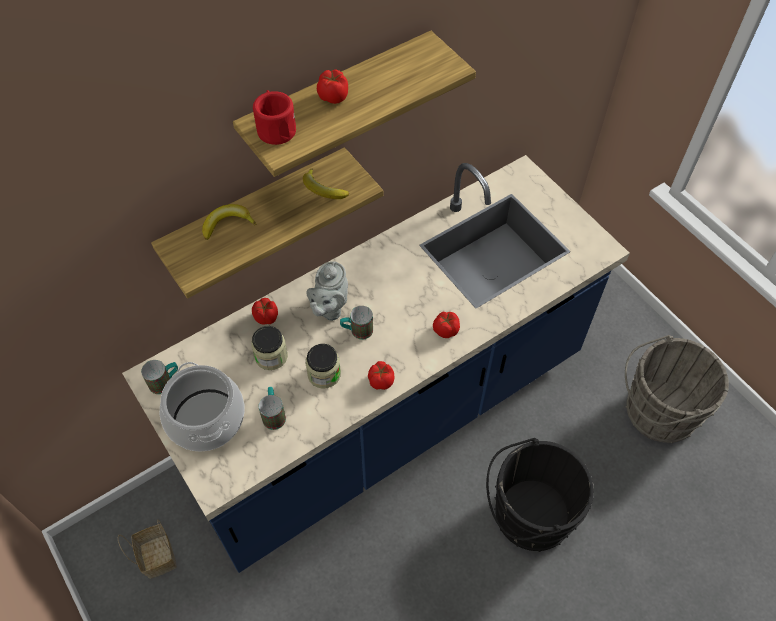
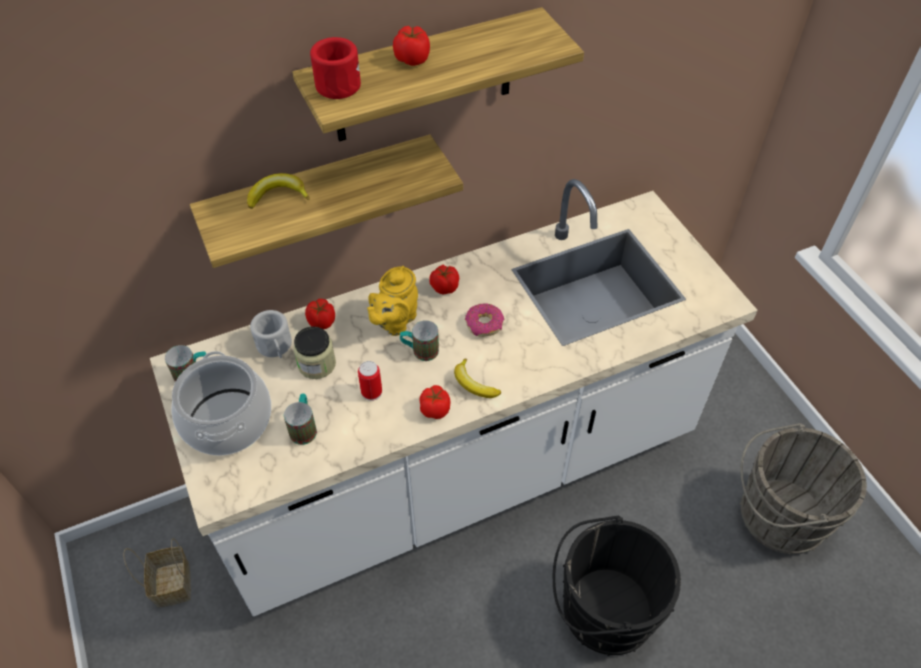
camera: 10 degrees right, 5 degrees down
blue counter [122,155,630,573] -> white counter [150,179,758,617]
banana [303,168,349,199] -> banana moved to [454,358,501,398]
grey teapot [306,262,348,321] -> yellow teapot [367,266,418,336]
jar [306,344,341,388] -> can [358,361,382,401]
tomato [433,311,460,338] -> tomato moved to [429,265,459,295]
none -> white mug [250,310,292,358]
none -> donut [465,303,504,337]

